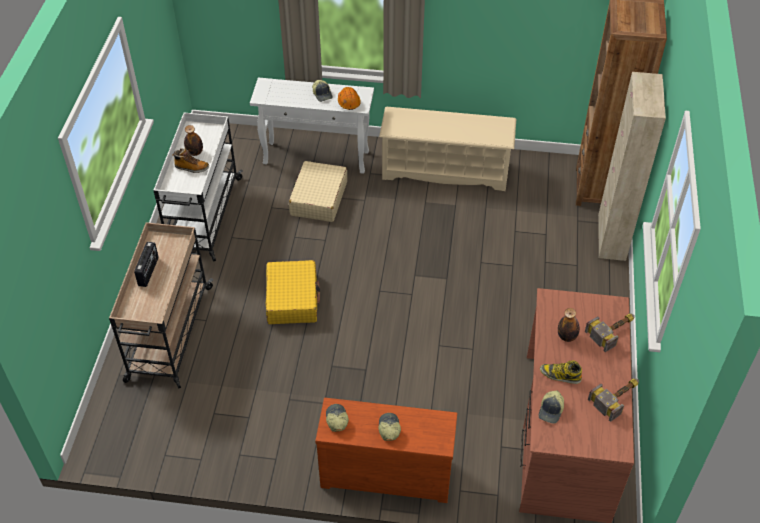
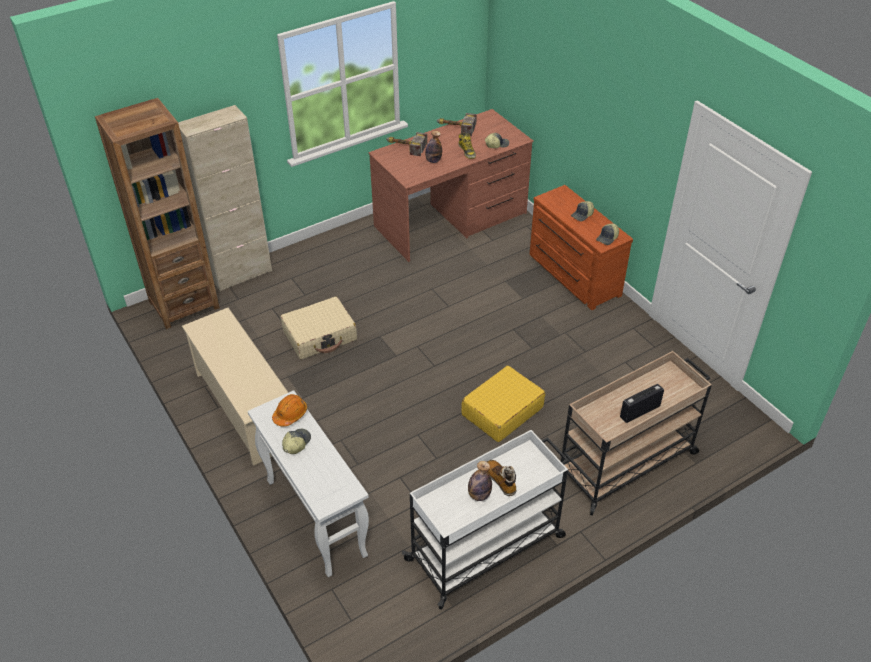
camera: 130 degrees left, 5 degrees down
beige suitcase [289,161,347,222] -> beige suitcase moved to [280,297,357,359]

